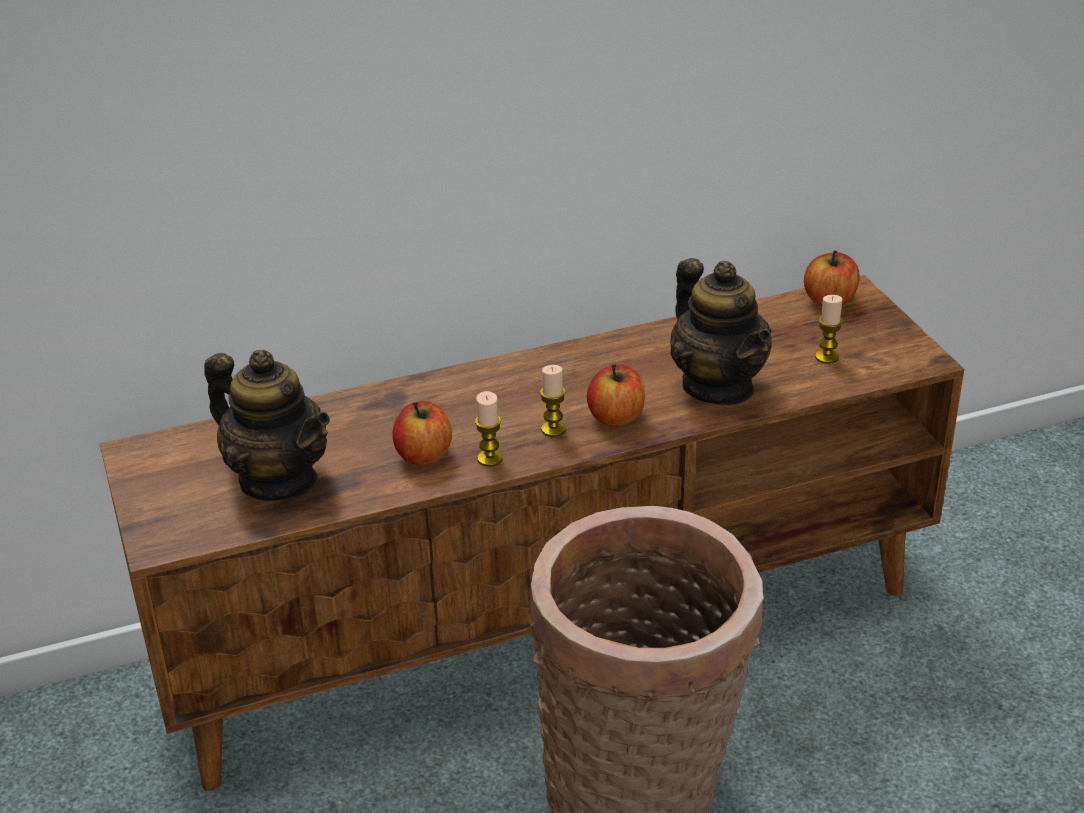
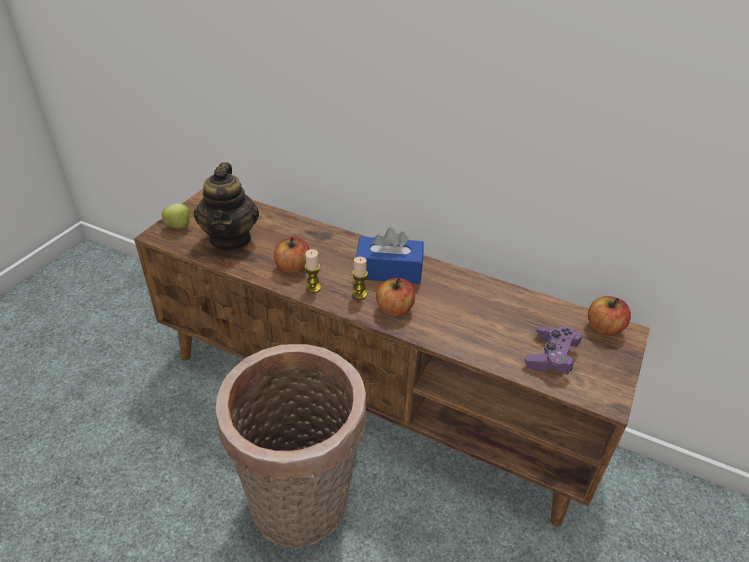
camera: 45 degrees right, 5 degrees up
teapot [670,258,772,405] -> none
candle [815,295,843,364] -> purple game controller [524,325,582,374]
none -> apple [162,203,194,229]
none -> blue tissue box [356,227,423,284]

